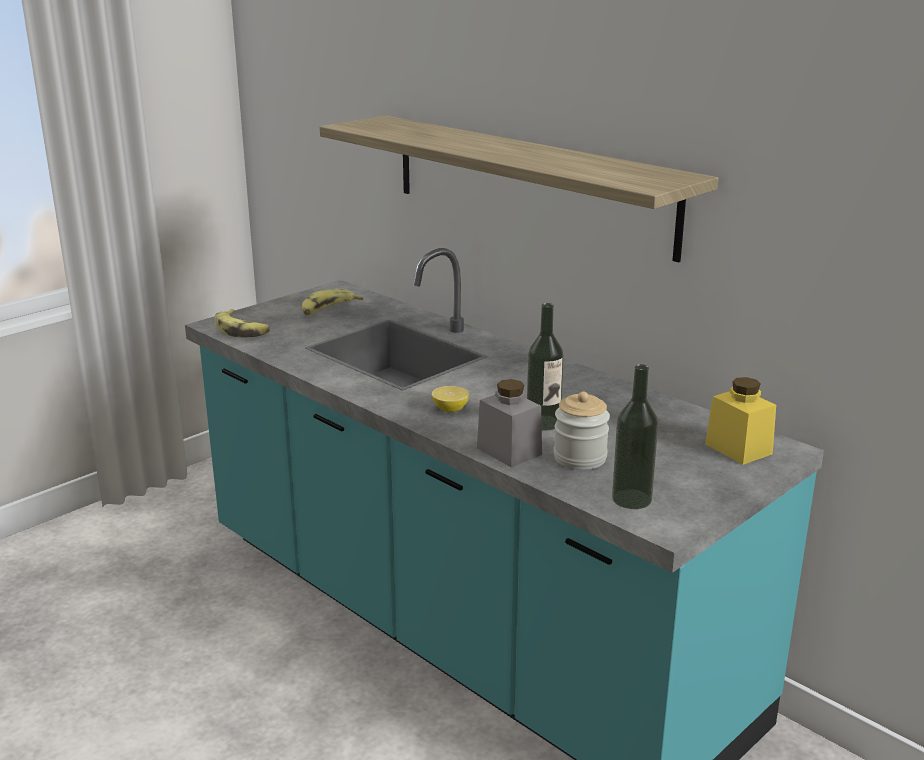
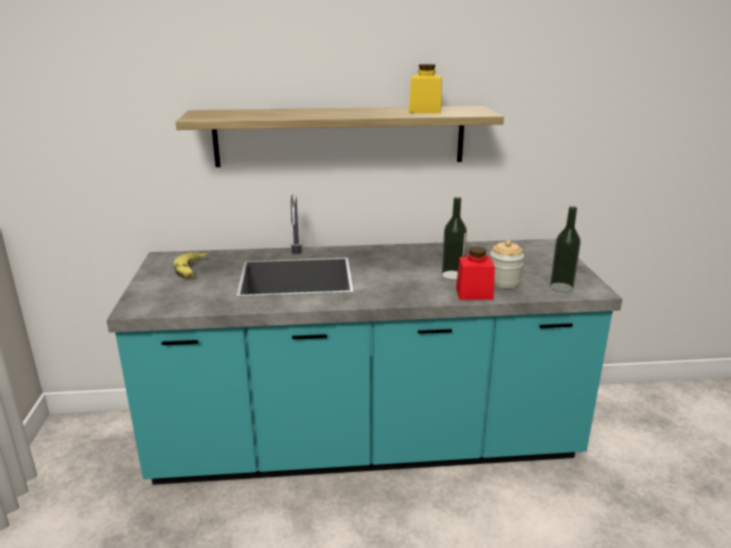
camera: 50 degrees left, 0 degrees up
banana [215,309,270,337] -> none
lemon [432,386,470,412] -> none
grey jar [477,379,542,467] -> red jar [456,247,495,300]
yellow jar [705,377,776,465] -> yellow jar moved to [409,64,442,114]

